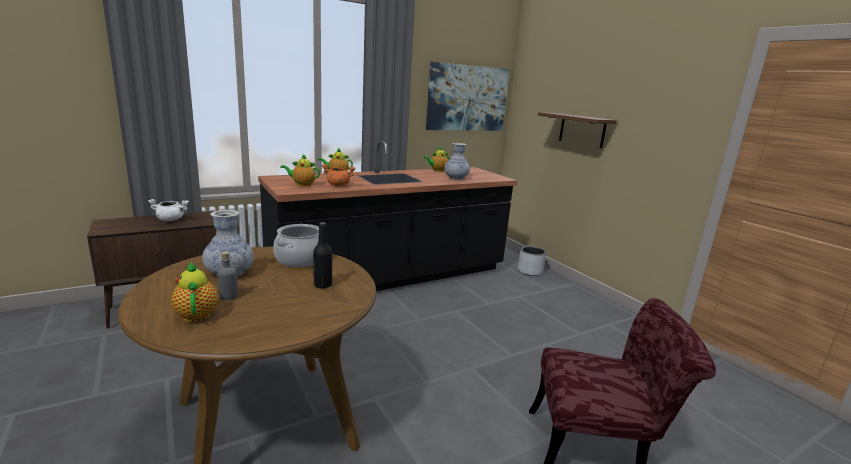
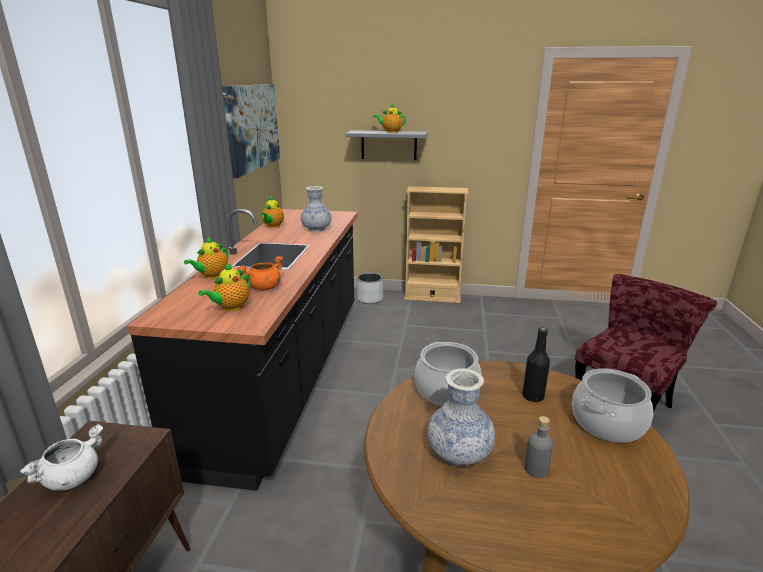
camera: 50 degrees left, 5 degrees up
teapot [171,261,218,323] -> teapot moved to [373,103,406,133]
brown shelf [538,112,617,148] -> grey shelf [346,130,428,160]
none -> beige bookcase [404,186,468,303]
none -> cooking pot [572,368,653,443]

